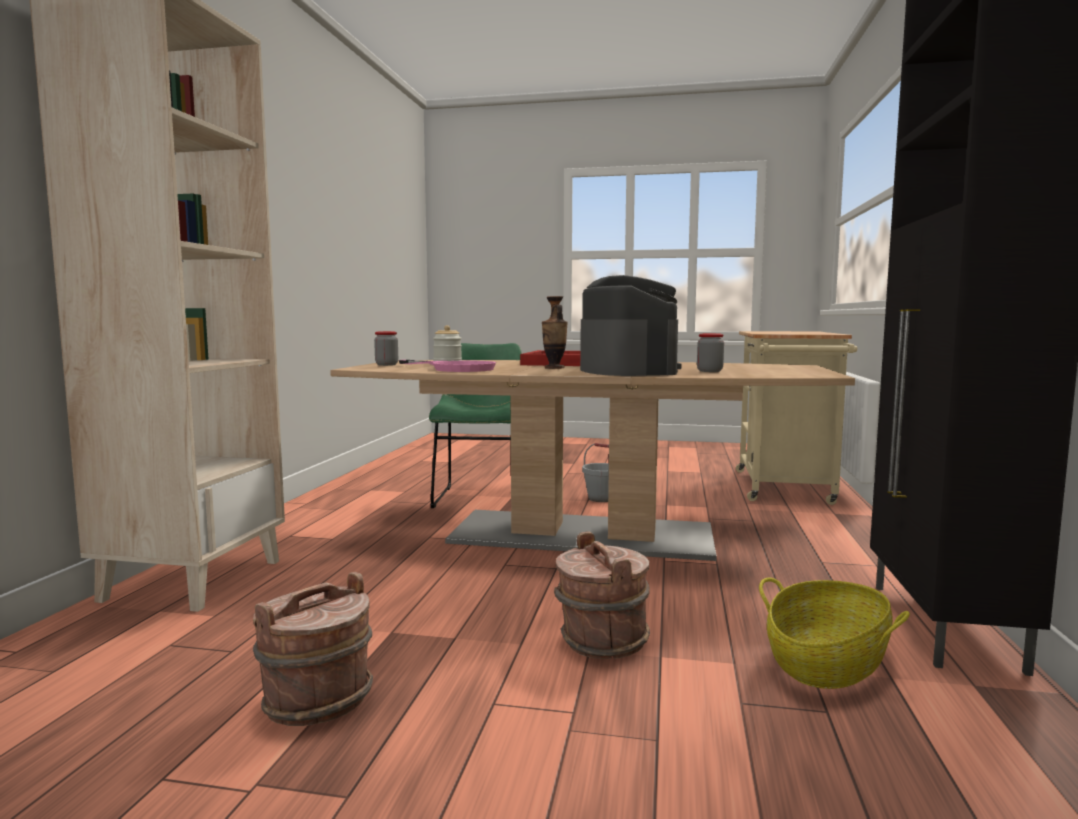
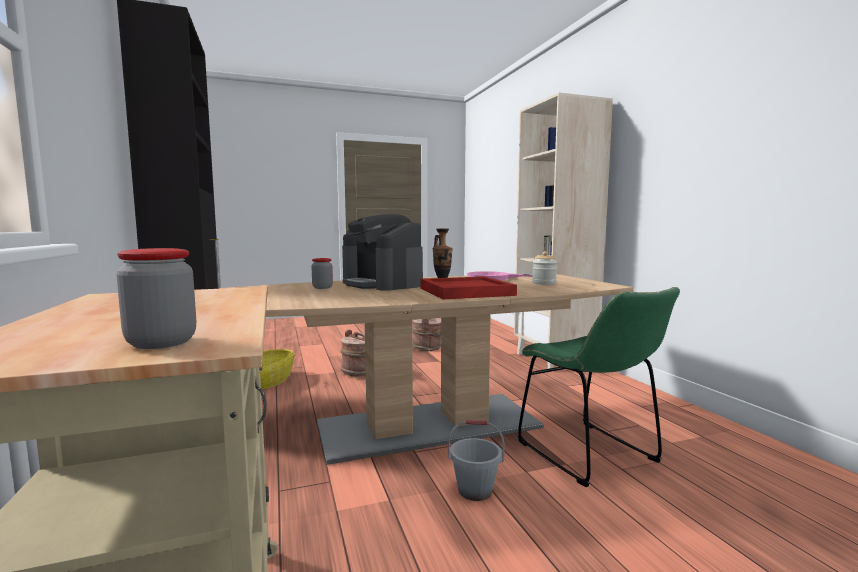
camera: 150 degrees right, 0 degrees up
jar [374,331,398,366] -> jar moved to [116,248,196,349]

